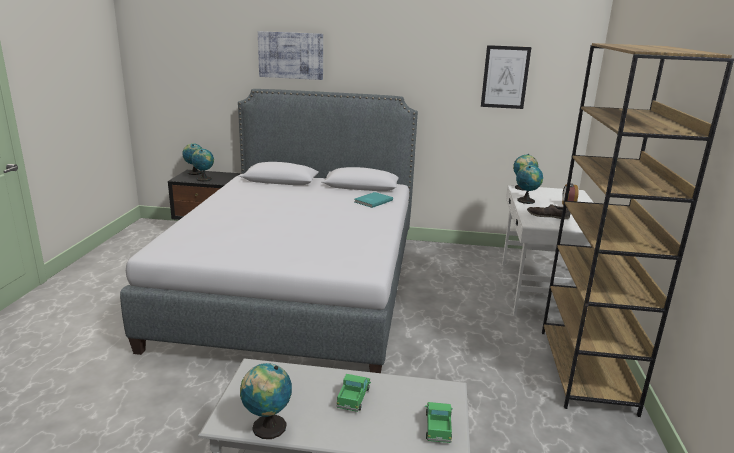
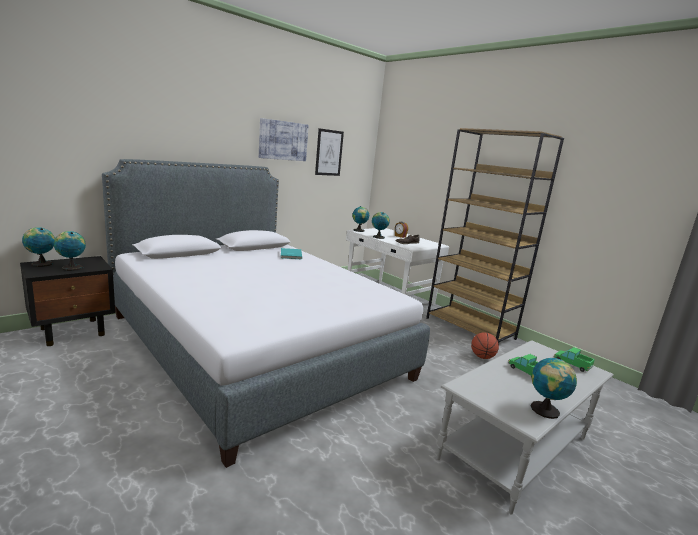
camera: 50 degrees left, 5 degrees down
picture [258,31,323,80] -> picture moved to [259,118,309,161]
none -> basketball [471,332,499,359]

